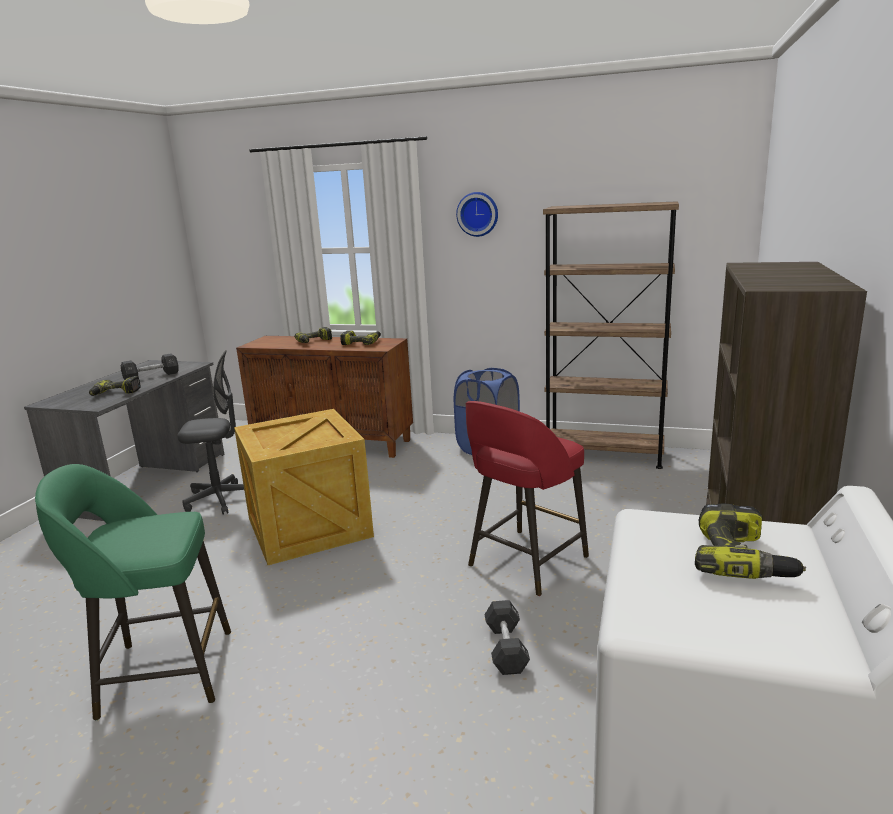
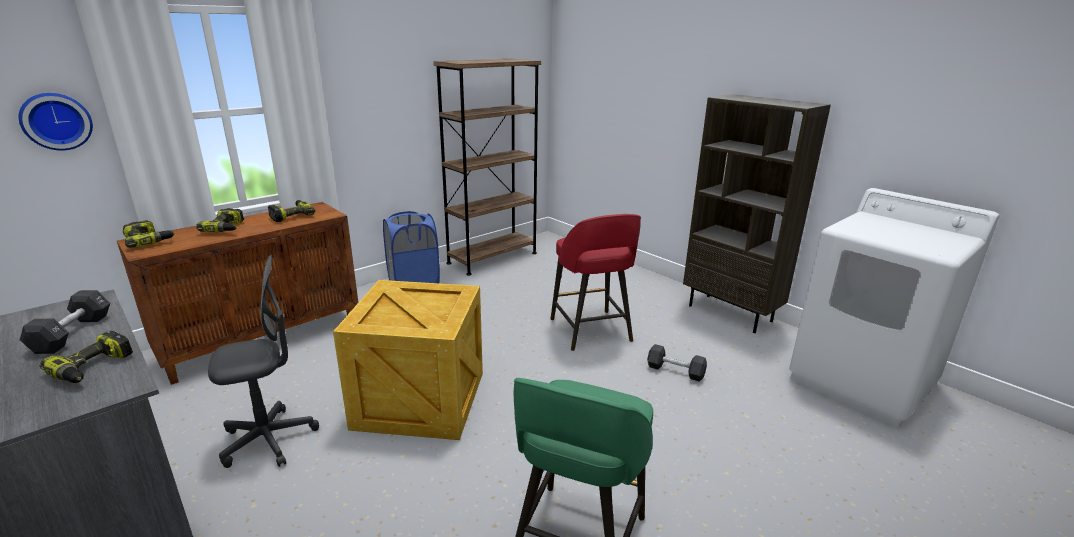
camera: 60 degrees left, 5 degrees up
grey office chair [177,350,244,515] -> grey office chair turned 45 degrees clockwise [208,255,319,468]
wall clock [456,192,498,237] -> wall clock moved to [18,93,93,150]
power drill [695,504,806,579] -> power drill moved to [123,220,175,248]

